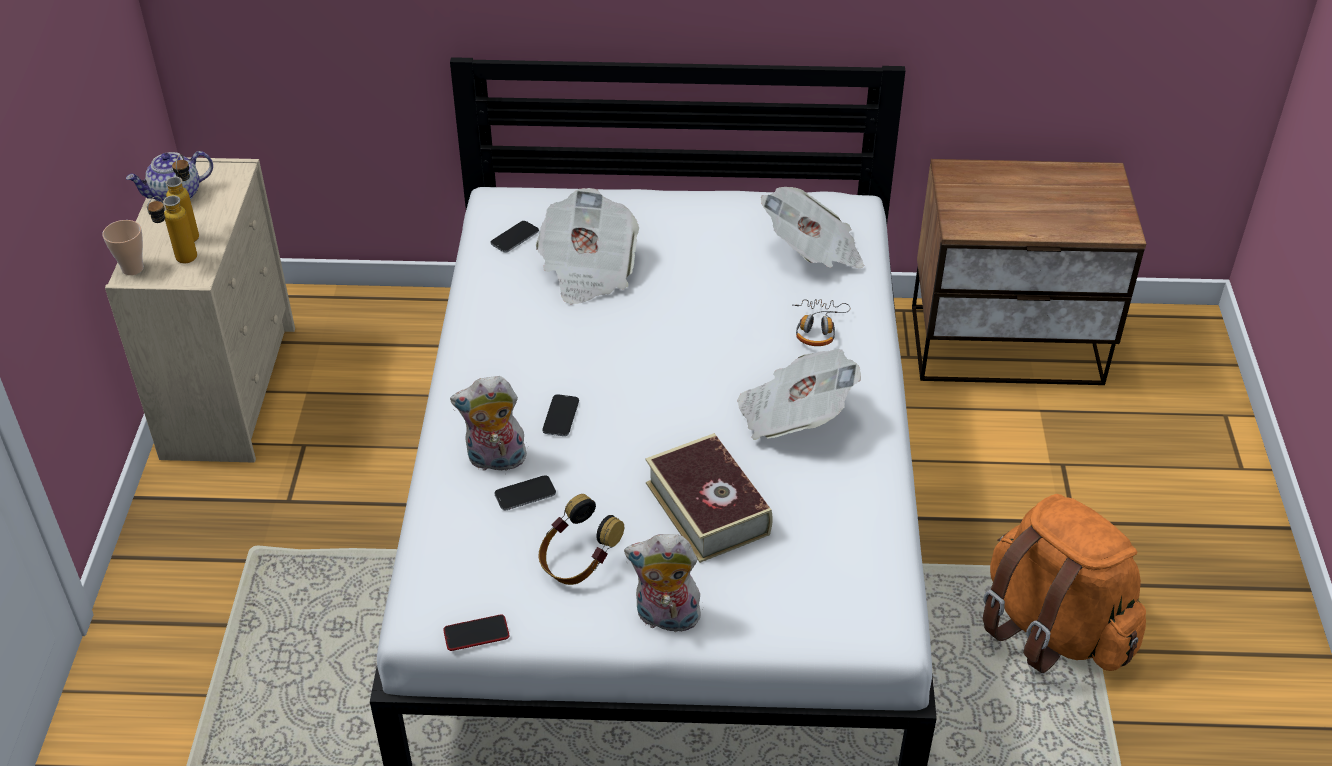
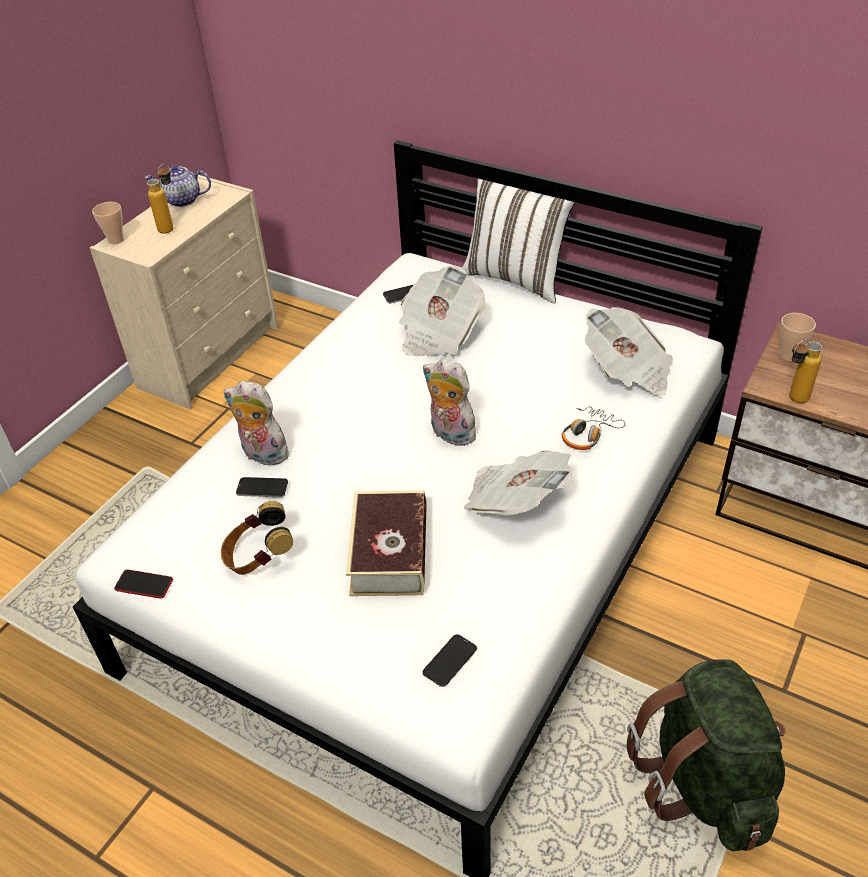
camera: 30 degrees right, 0 degrees up
bottle [147,195,197,263] -> bottle moved to [789,340,822,403]
phone [542,394,579,436] -> phone moved to [422,634,477,687]
plush toy [624,534,706,632] -> plush toy moved to [423,359,482,446]
orange backpack [983,494,1146,673] -> green backpack [626,659,786,852]
none -> white pillow [462,178,575,304]
none -> cup [780,313,816,361]

